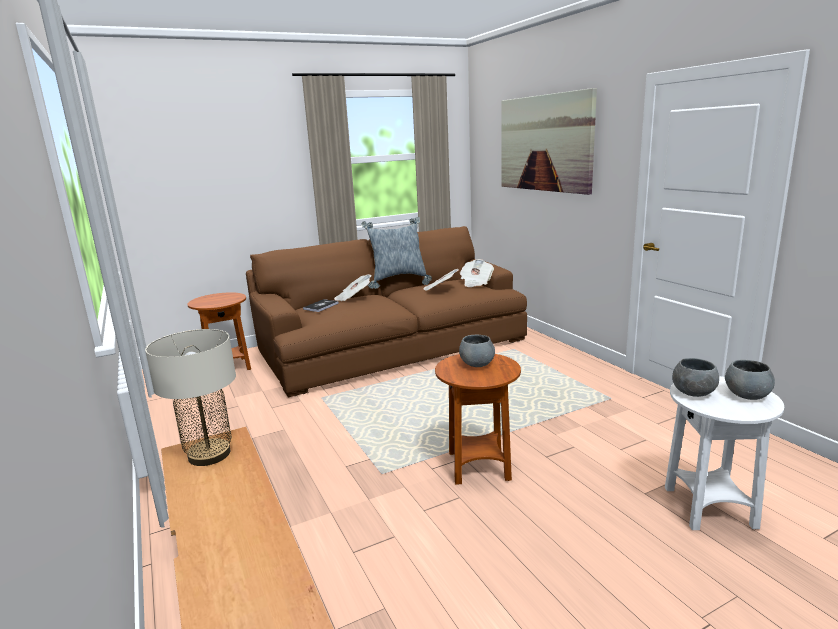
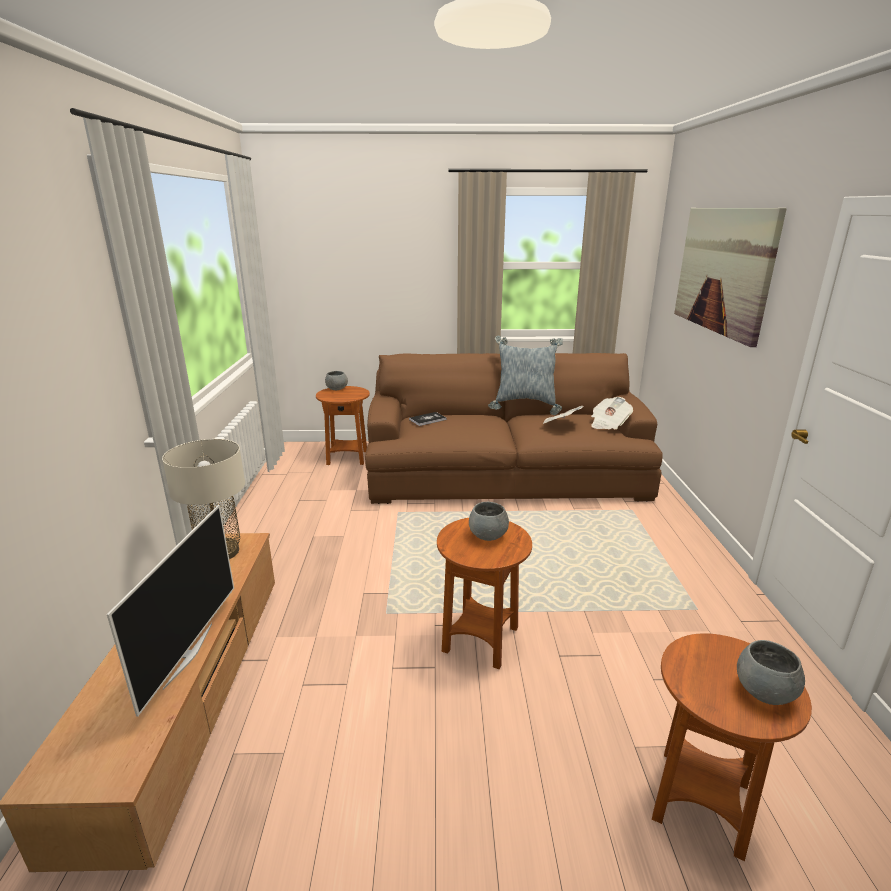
camera: 25 degrees right, 5 degrees up
newspaper [334,274,371,301] -> none
white side table [665,376,784,530] -> brown side table [652,633,812,861]
grey bowl [672,358,719,397] -> grey bowl moved to [325,371,348,390]
none -> television [107,505,234,717]

